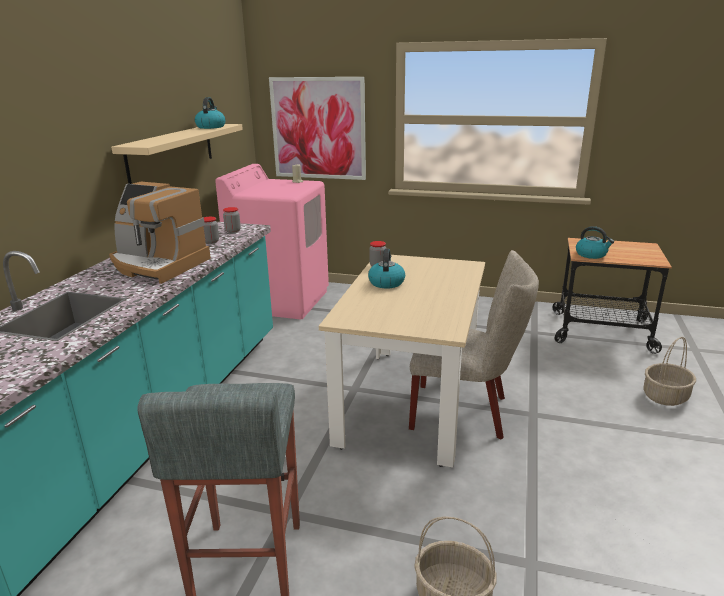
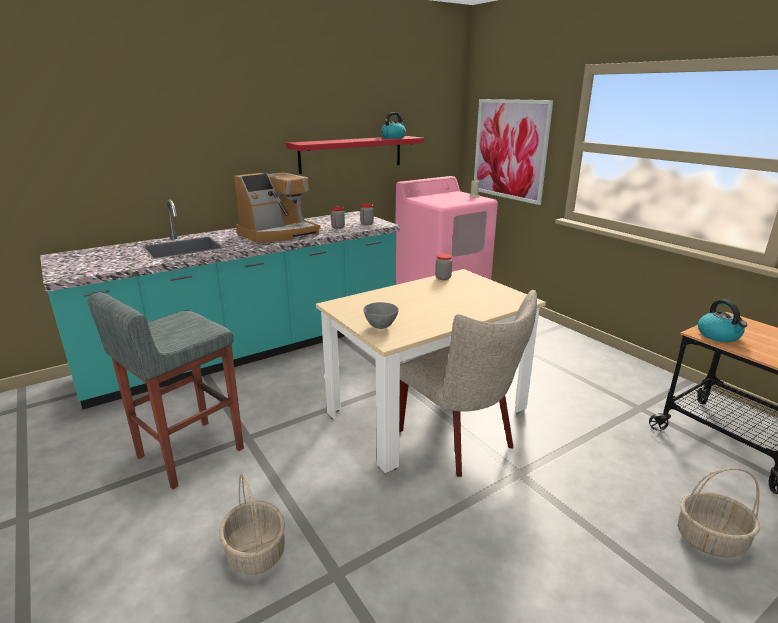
camera: 40 degrees right, 0 degrees up
coffee machine [109,182,211,284] -> coffee machine turned 105 degrees counterclockwise [234,172,320,242]
beige shelf [111,124,243,184] -> red shelf [286,136,424,174]
kettle [368,249,405,288] -> none
none -> grey bowl [363,302,399,329]

